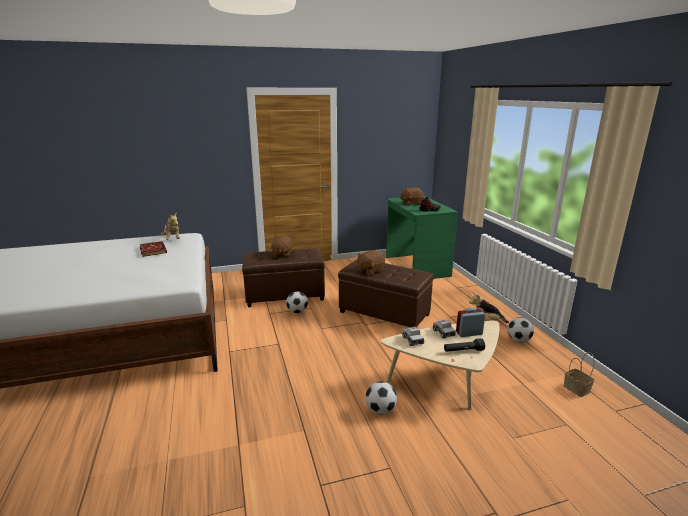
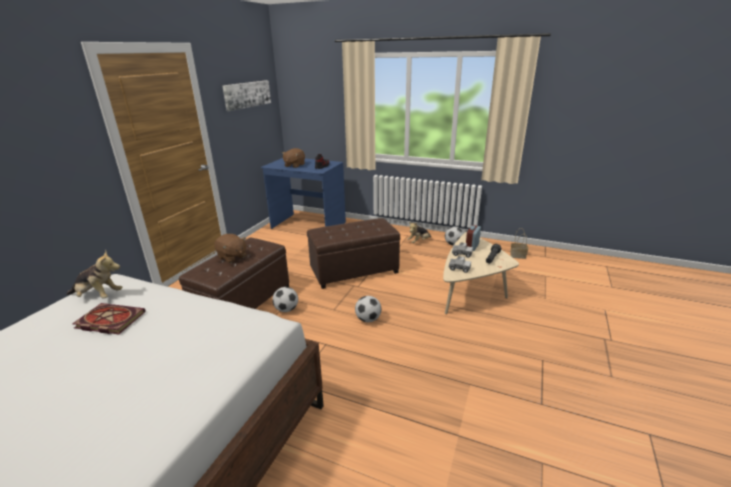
camera: 50 degrees left, 5 degrees up
brown plush toy [357,250,385,275] -> none
football [365,381,397,415] -> football moved to [355,296,381,322]
green desk [386,196,458,279] -> blue desk [261,158,346,229]
none -> picture [223,80,271,111]

